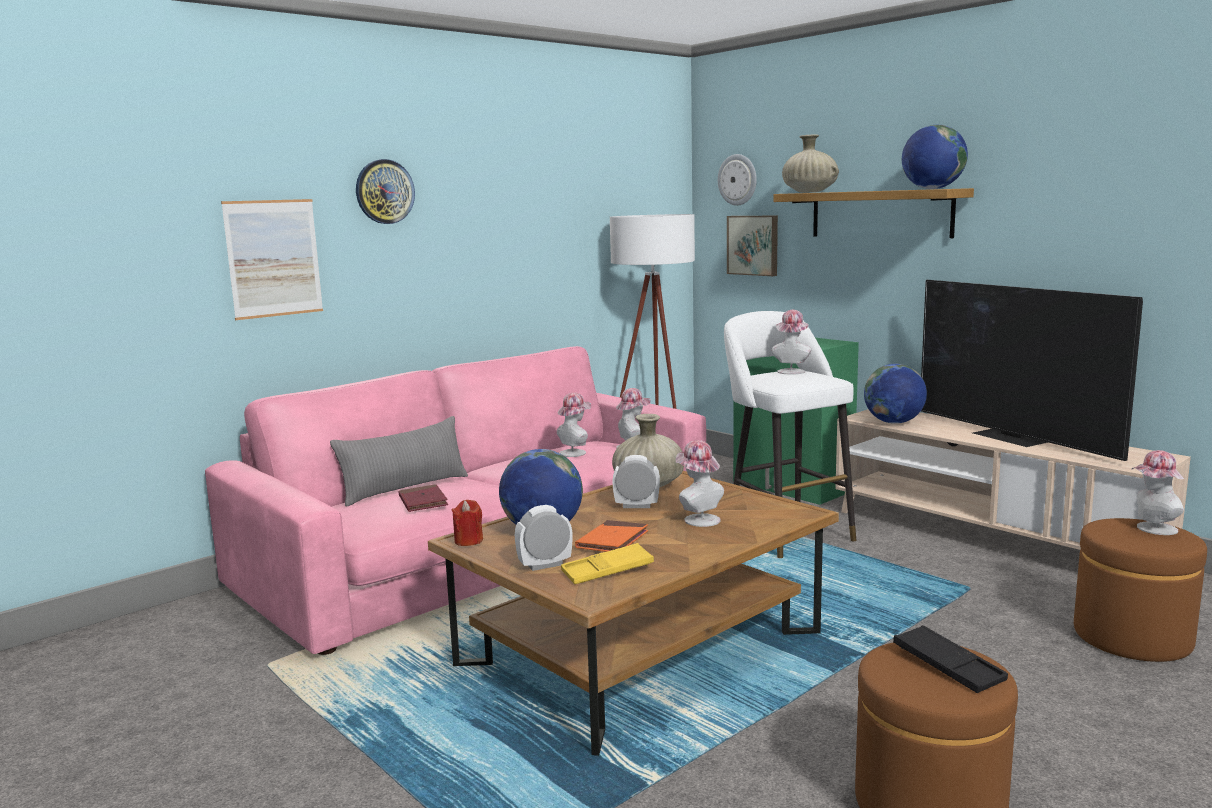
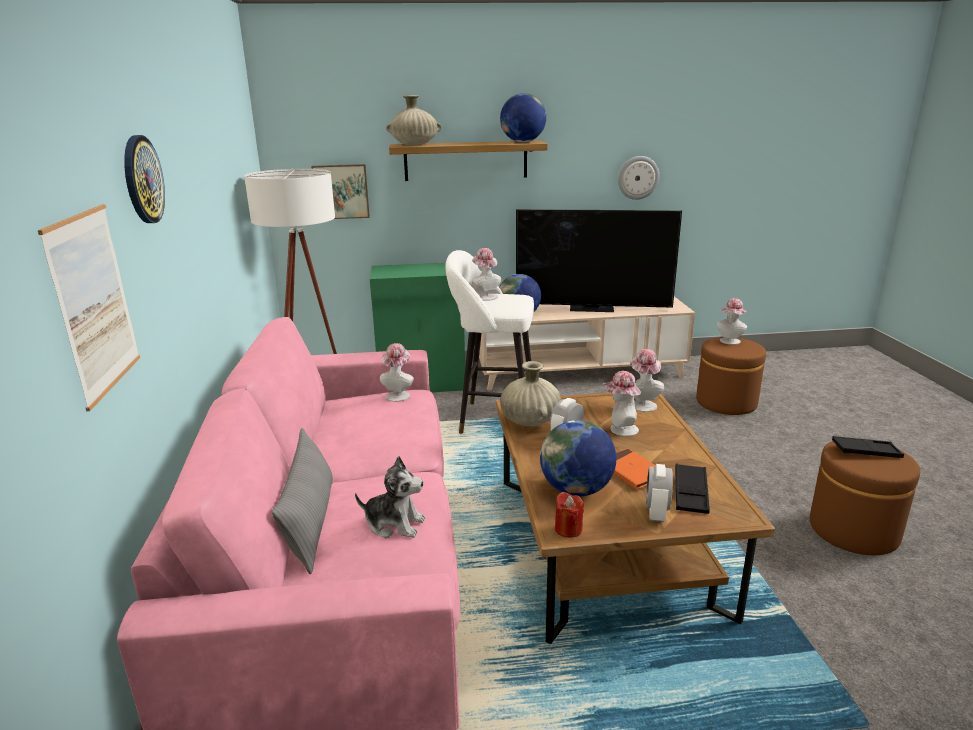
camera: 55 degrees left, 10 degrees up
red book [398,484,448,512] -> plush toy [355,456,425,539]
hat [557,392,591,457] -> hat moved to [630,349,664,412]
yellow tray [561,543,654,584] -> black tray [675,464,710,514]
wall clock [718,154,757,206] -> wall clock moved to [618,156,659,200]

